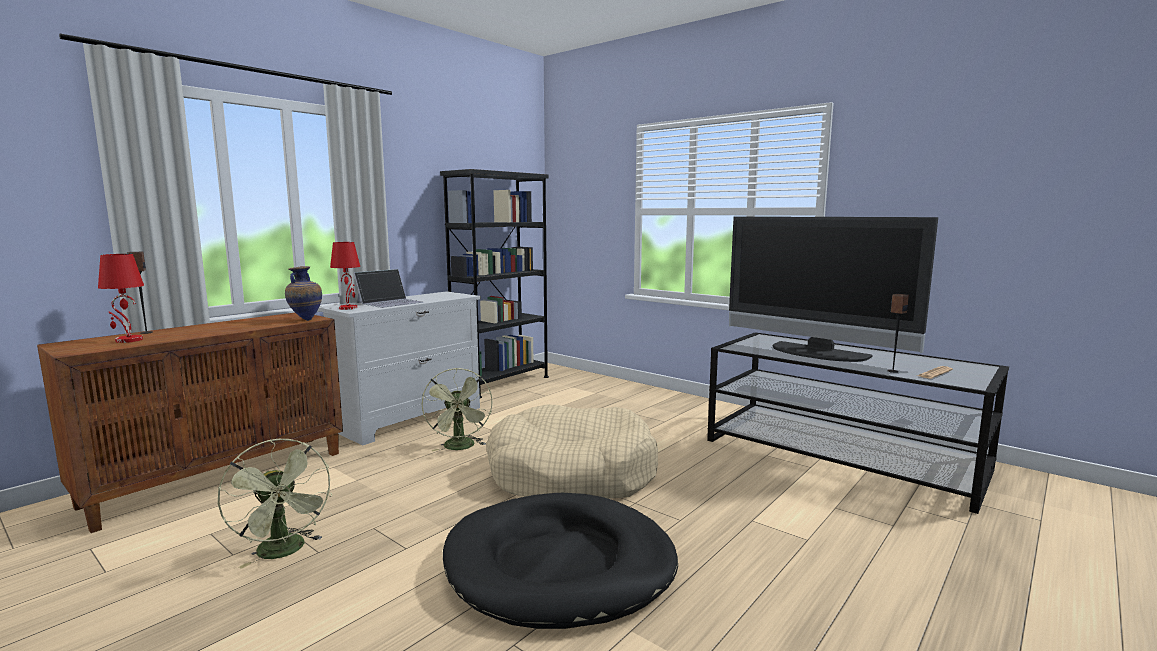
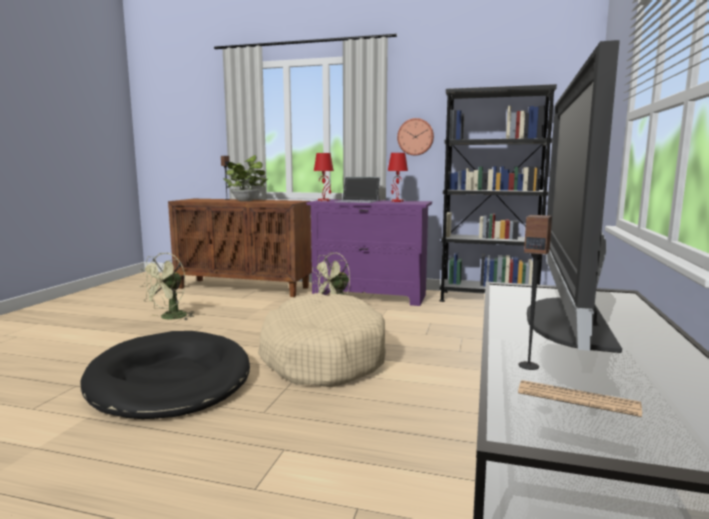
camera: 65 degrees right, 0 degrees up
red table lamp [98,254,144,343] -> red table lamp moved to [388,153,408,202]
vase [285,266,322,321] -> none
white dresser [318,291,481,445] -> purple dresser [307,200,432,306]
none -> potted plant [223,155,269,201]
none -> wall clock [397,118,434,156]

